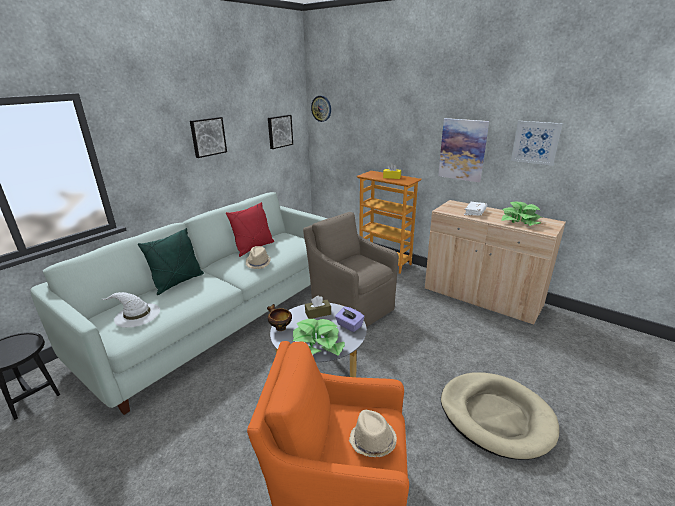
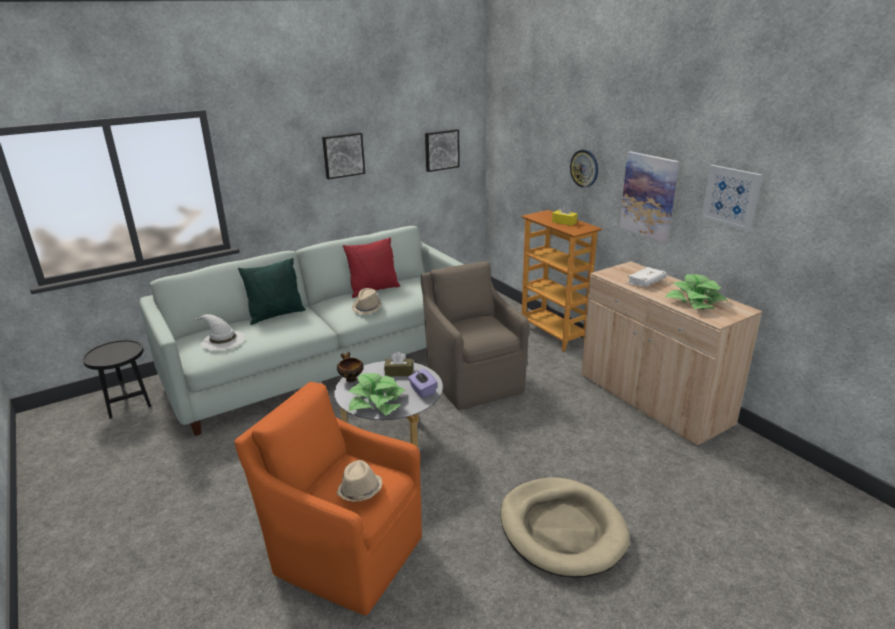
camera: 20 degrees right, 0 degrees up
wall clock [311,96,331,122] -> wall clock moved to [570,150,598,188]

